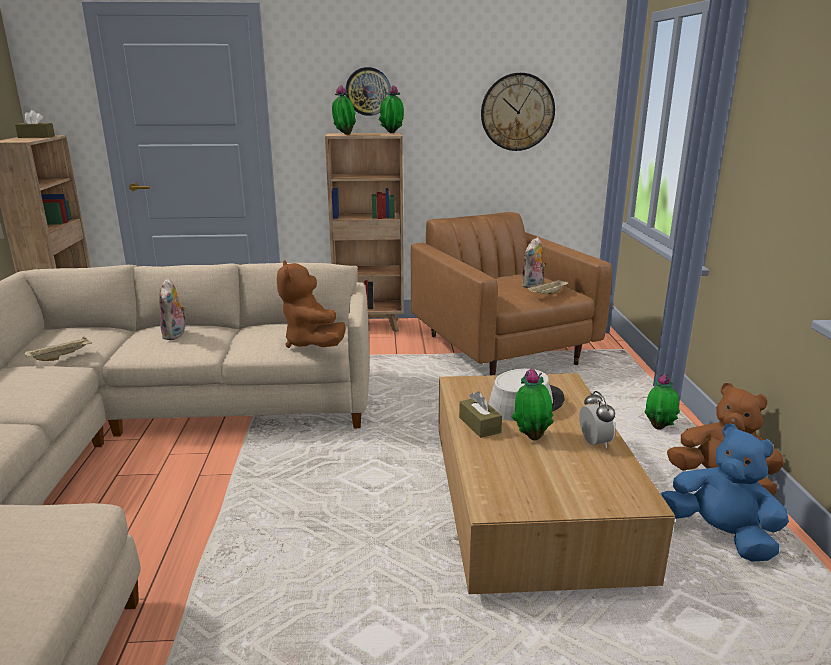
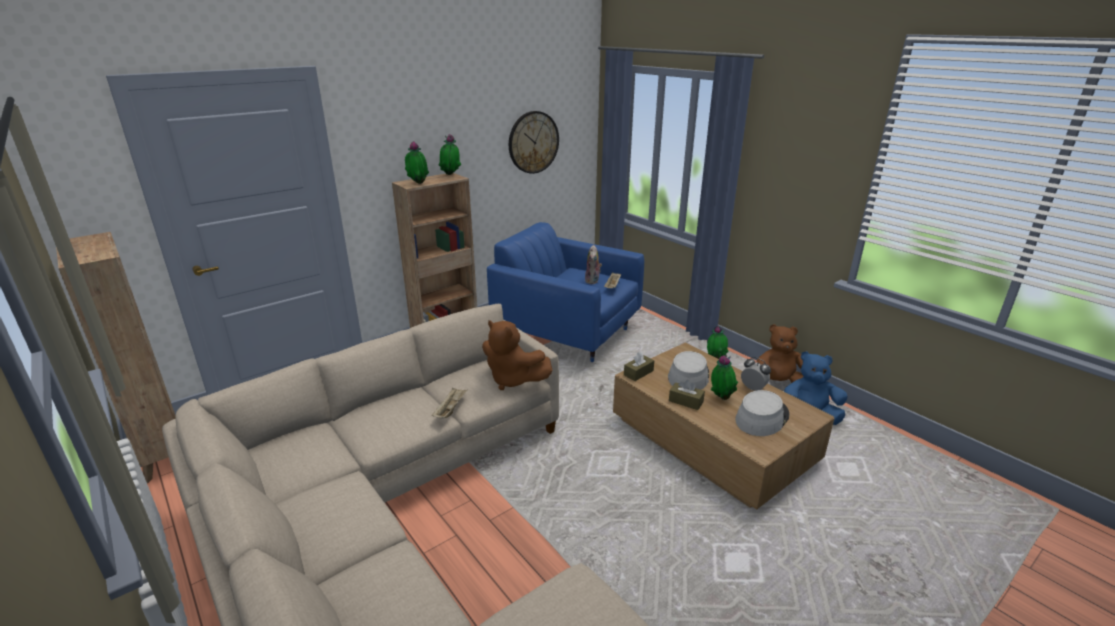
camera: 35 degrees left, 5 degrees up
brown tissue box [15,110,55,138] -> brown tissue box moved to [624,351,654,381]
beige tray [24,337,92,361] -> beige tray moved to [432,388,468,419]
plush toy [159,278,186,340] -> none
wall clock [346,67,391,116] -> none
brown armchair [411,212,612,375] -> blue armchair [487,222,644,362]
none -> grey hat [735,390,789,436]

